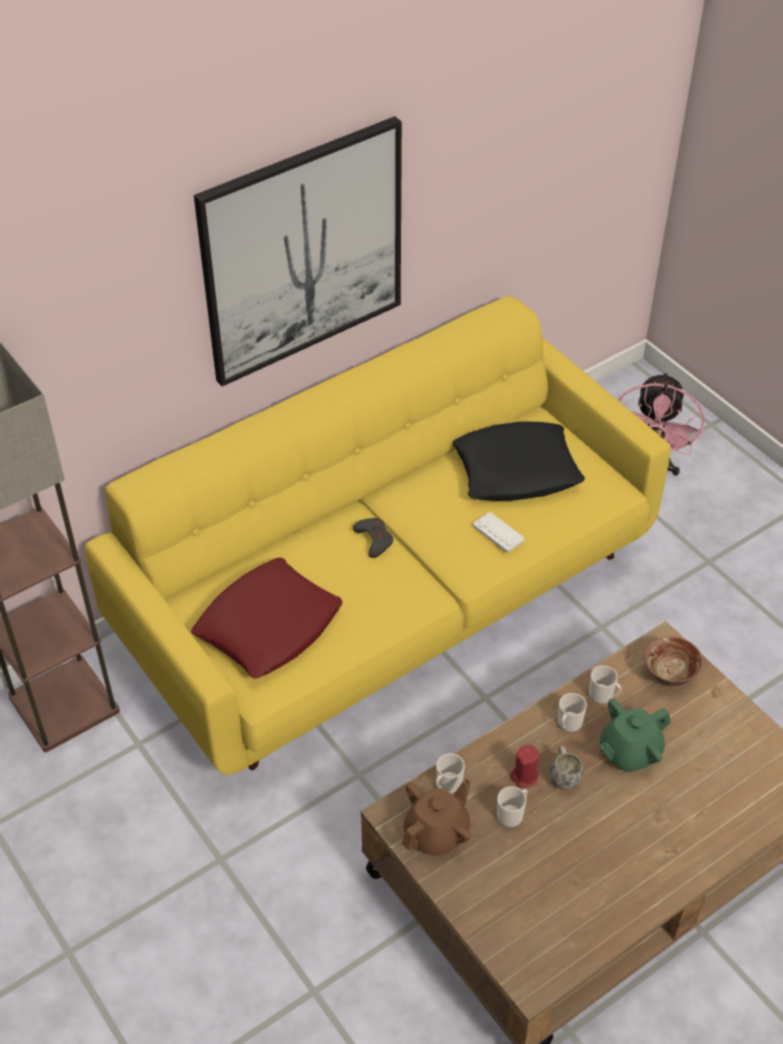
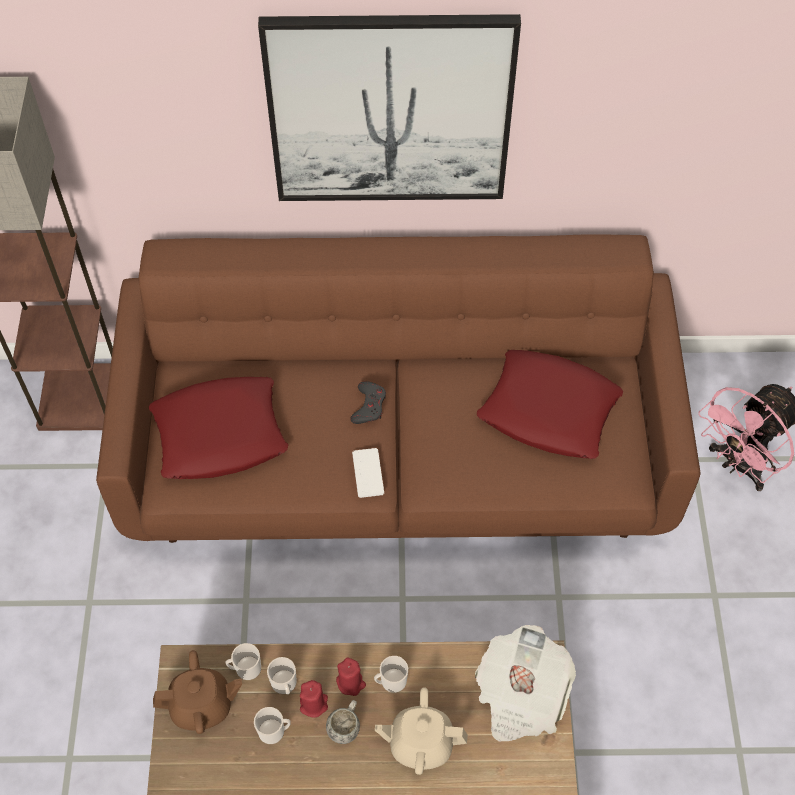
camera: 35 degrees right, 10 degrees up
yellow sofa [85,296,671,775] -> brown sofa [96,234,701,543]
black pillow [452,422,585,501] -> red pillow [477,350,623,459]
white game controller [473,512,524,553] -> white game controller moved to [352,448,384,498]
mug [589,665,621,704] -> mug moved to [267,657,297,694]
green teapot [599,699,670,772] -> beige teapot [375,687,468,775]
bowl [645,636,702,686] -> newspaper [475,625,576,742]
none -> red candle [336,658,366,696]

